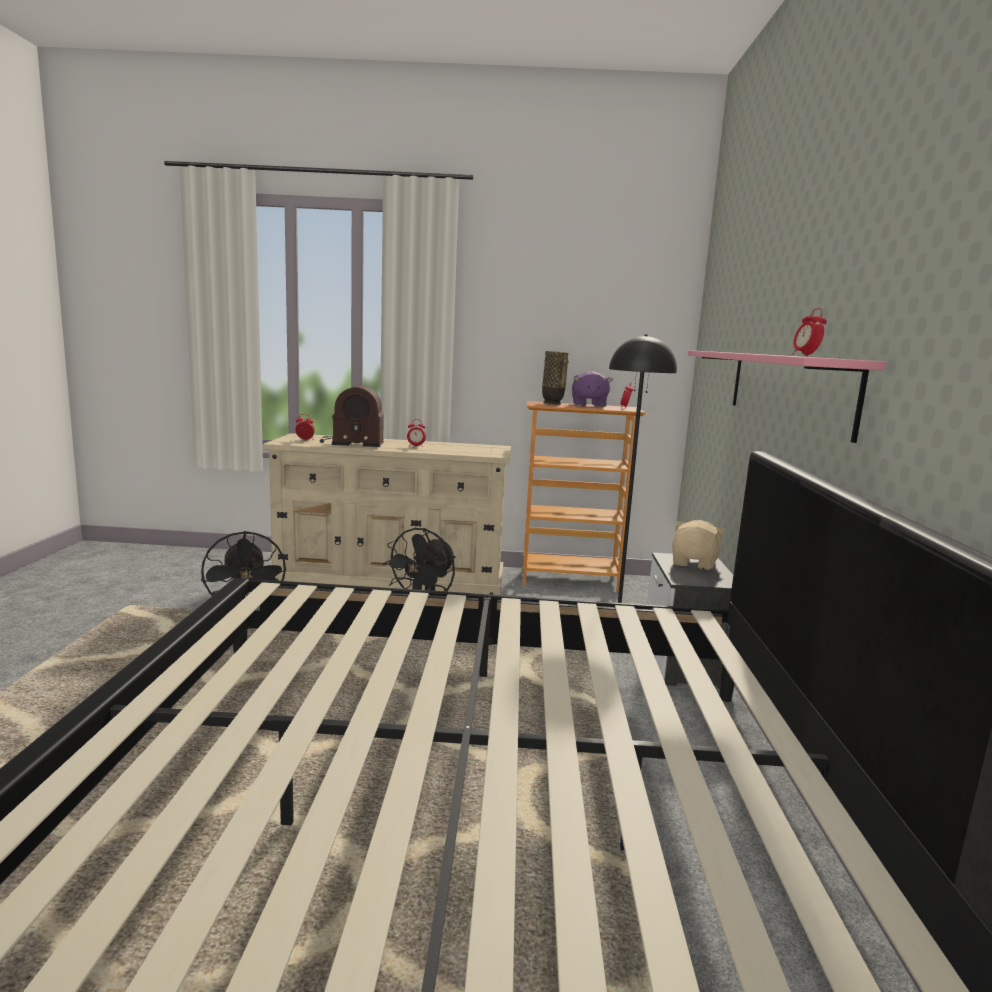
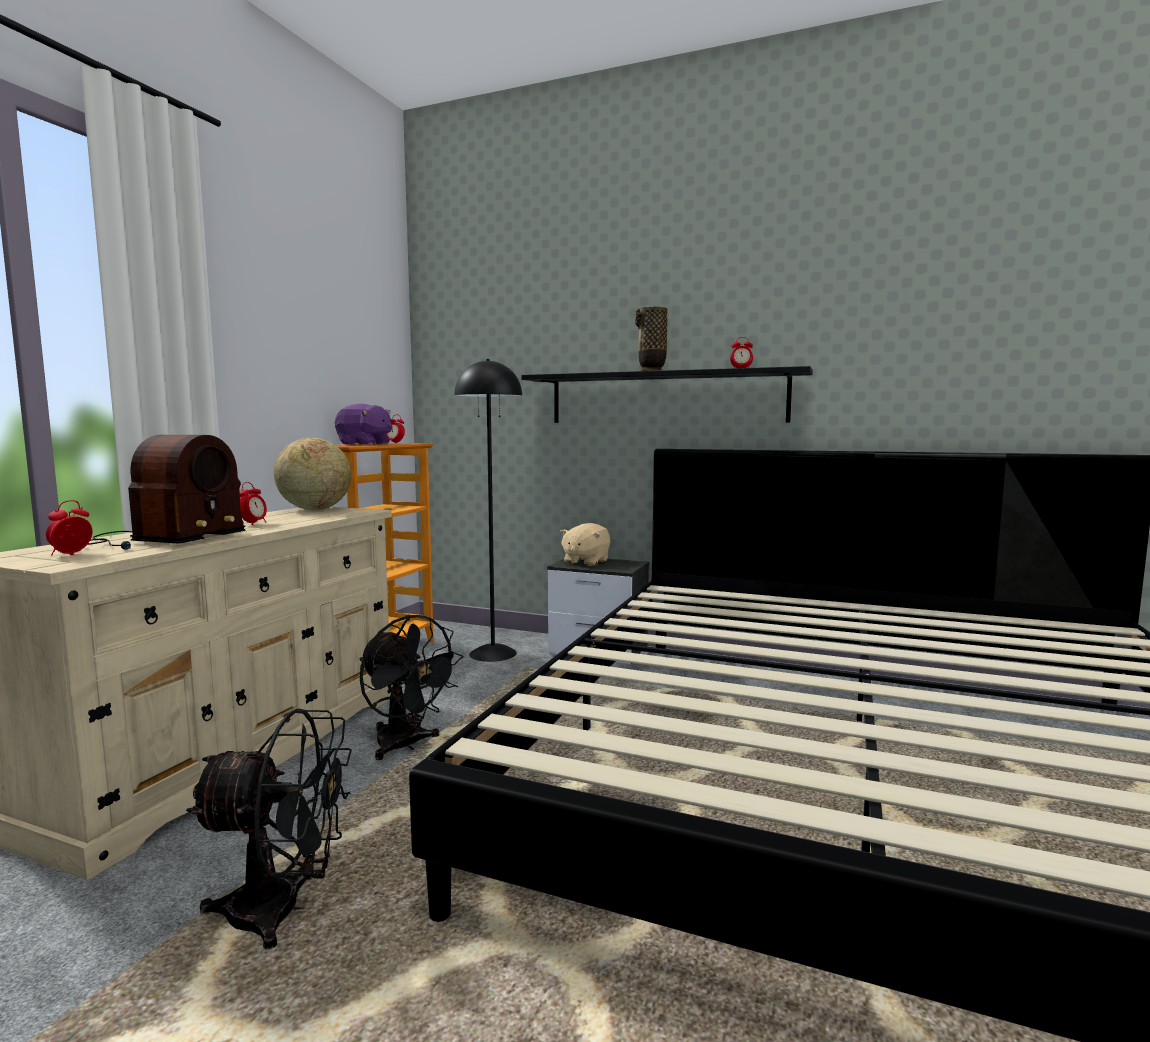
camera: 70 degrees left, 5 degrees down
vase [542,351,569,405] -> vase moved to [635,306,668,371]
beige plush toy [672,520,726,570] -> beige plush toy turned 105 degrees counterclockwise [560,523,610,566]
pink shelf [688,350,886,443] -> black shelf [521,366,813,423]
none -> globe [274,438,352,510]

